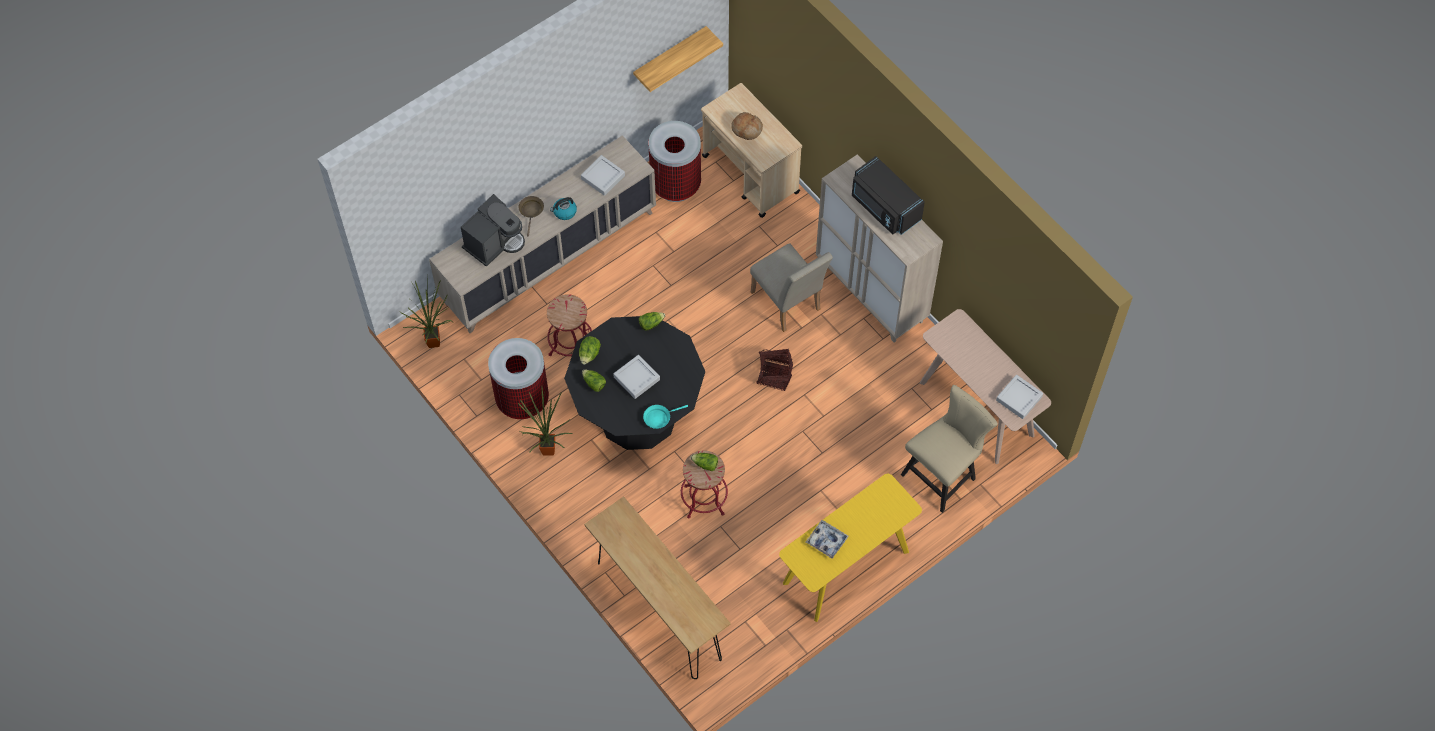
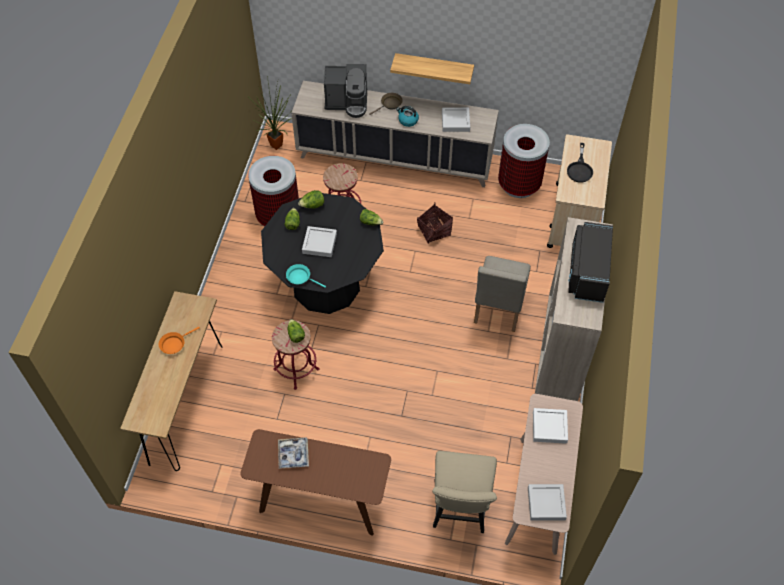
camera: 50 degrees right, 5 degrees down
potted plant [518,387,573,456] -> none
shelf [633,26,723,92] -> shelf moved to [390,53,474,84]
bread [731,112,763,140] -> black frying pan [567,143,593,183]
basket [756,349,793,391] -> basket moved to [417,203,453,244]
yellow console table [779,474,922,622] -> brown console table [240,429,391,536]
beige chair [901,385,998,513] -> beige chair turned 90 degrees clockwise [432,451,497,533]
none -> orange frying pan [159,327,200,354]
none -> white tray [533,408,568,444]

